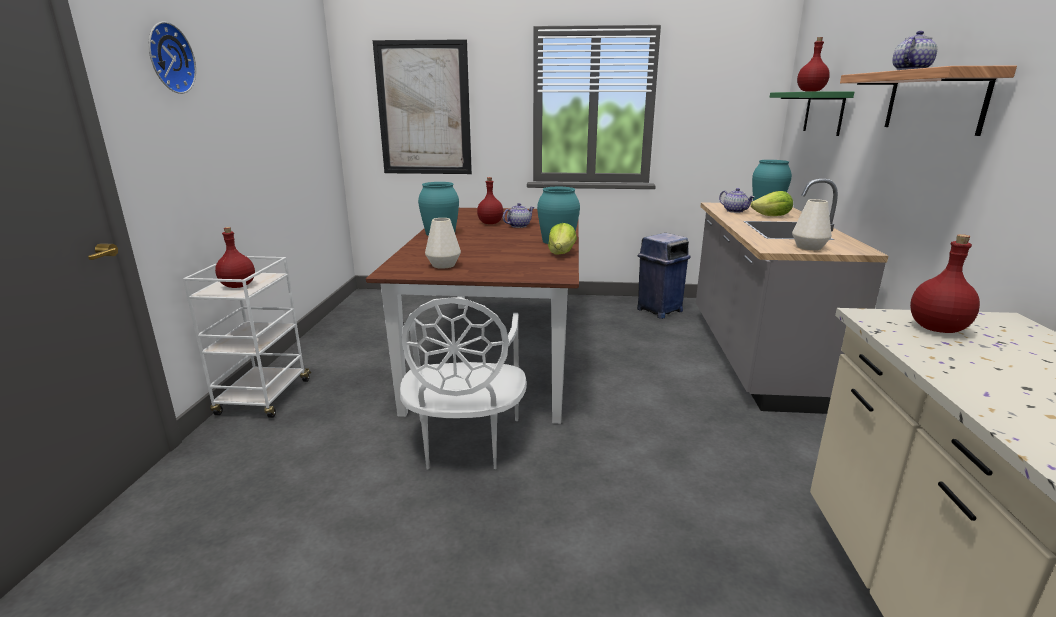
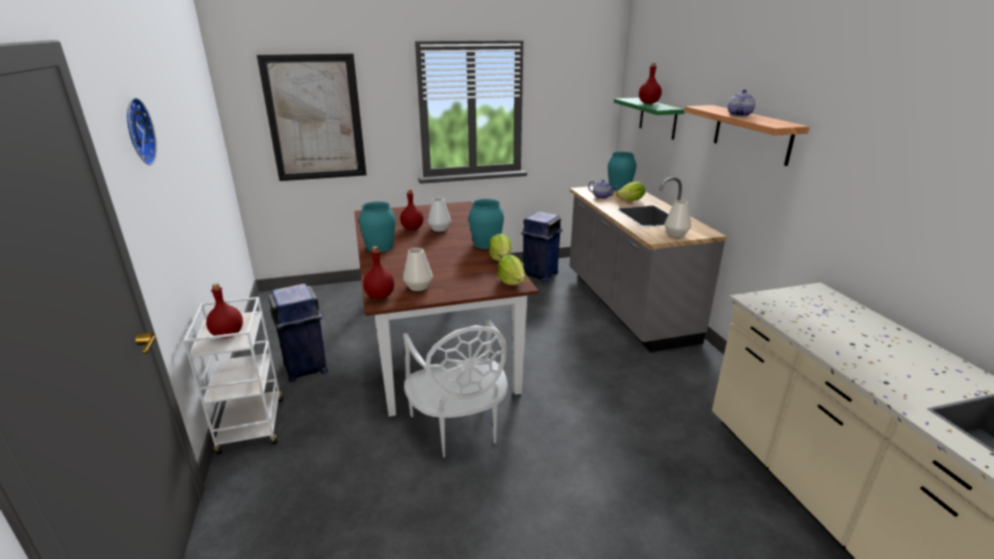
camera: 20 degrees left, 5 degrees up
teapot [503,203,535,228] -> white vase [428,198,451,232]
red bottle [910,234,980,333] -> red bottle moved to [363,246,394,299]
none -> blue trash can [268,284,328,382]
none -> lettuce [497,255,525,285]

